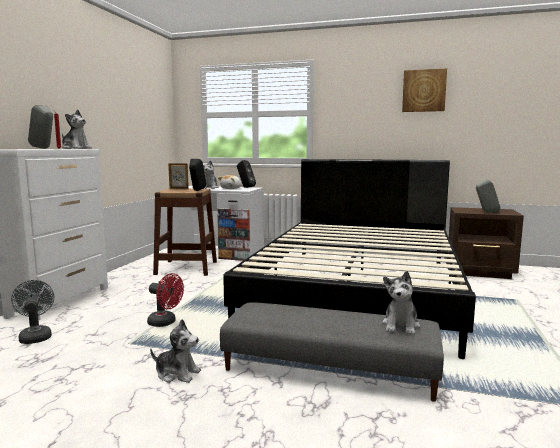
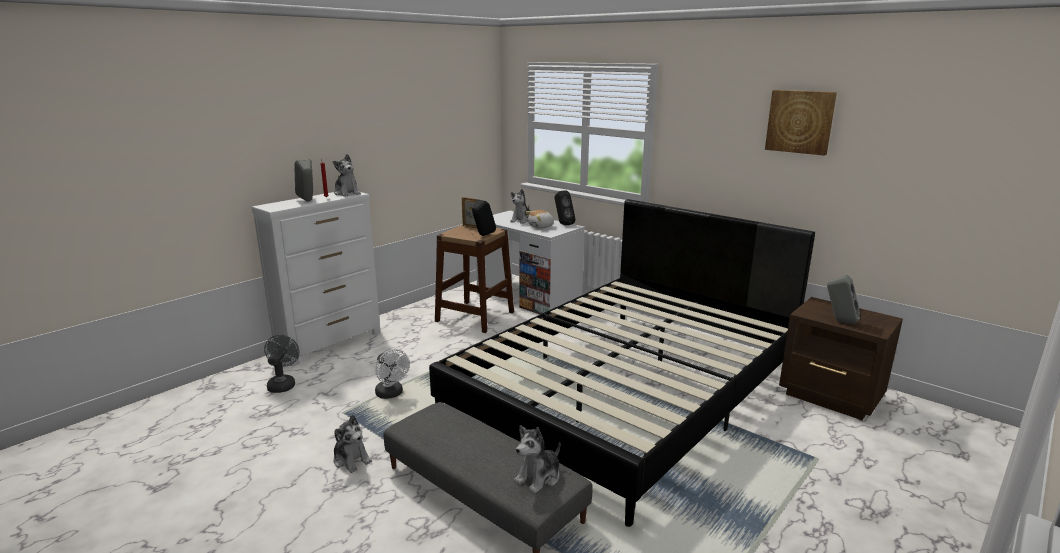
camera: 25 degrees right, 10 degrees up
red fan [147,273,184,327] -> white fan [375,349,410,399]

